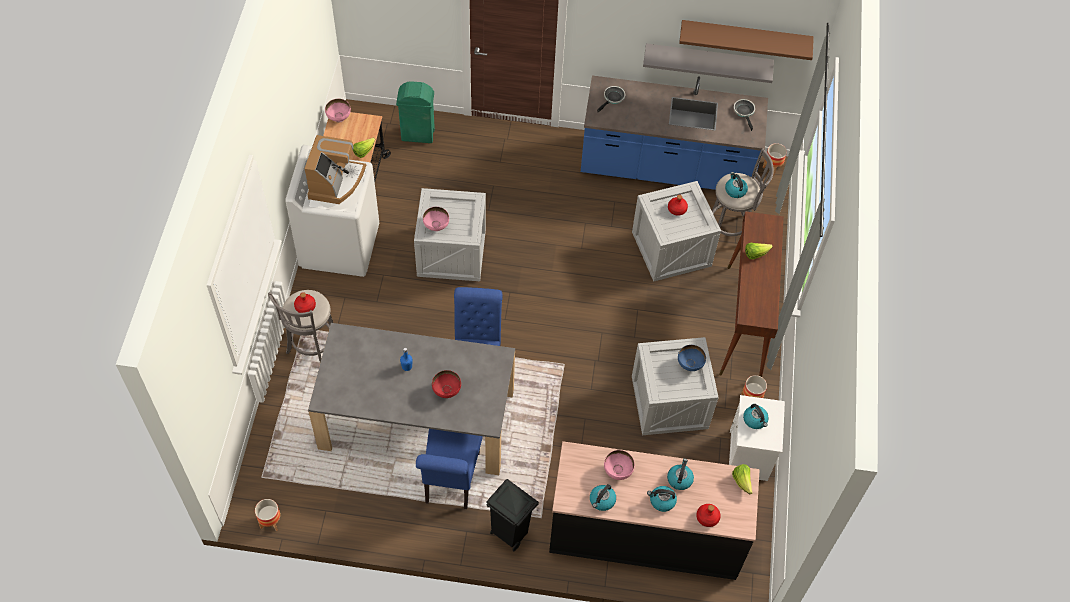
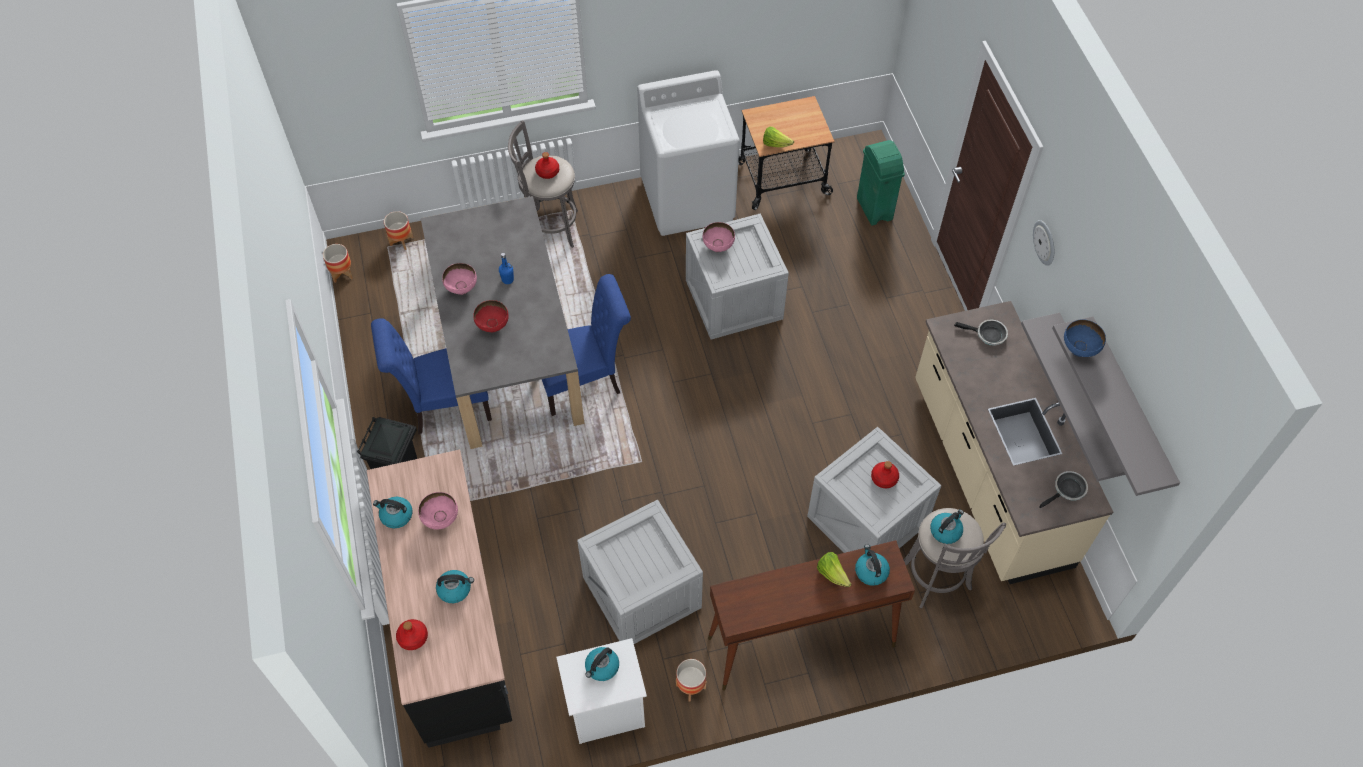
camera: 70 degrees right, 0 degrees up
coffee machine [304,135,366,204] -> none
pink bowl [325,99,351,123] -> pink bowl moved to [442,263,477,295]
blue counter [581,75,768,190] -> beige counter [915,301,1113,584]
kettle [647,486,677,512] -> kettle moved to [855,544,890,586]
blue bowl [678,345,706,371] -> blue bowl moved to [1064,319,1106,357]
brown shelf [679,20,814,60] -> grey shelf [1052,317,1180,496]
lettuce [732,464,752,494] -> none
planter [763,143,787,175] -> planter moved to [384,211,414,250]
none -> wall clock [1033,220,1054,266]

